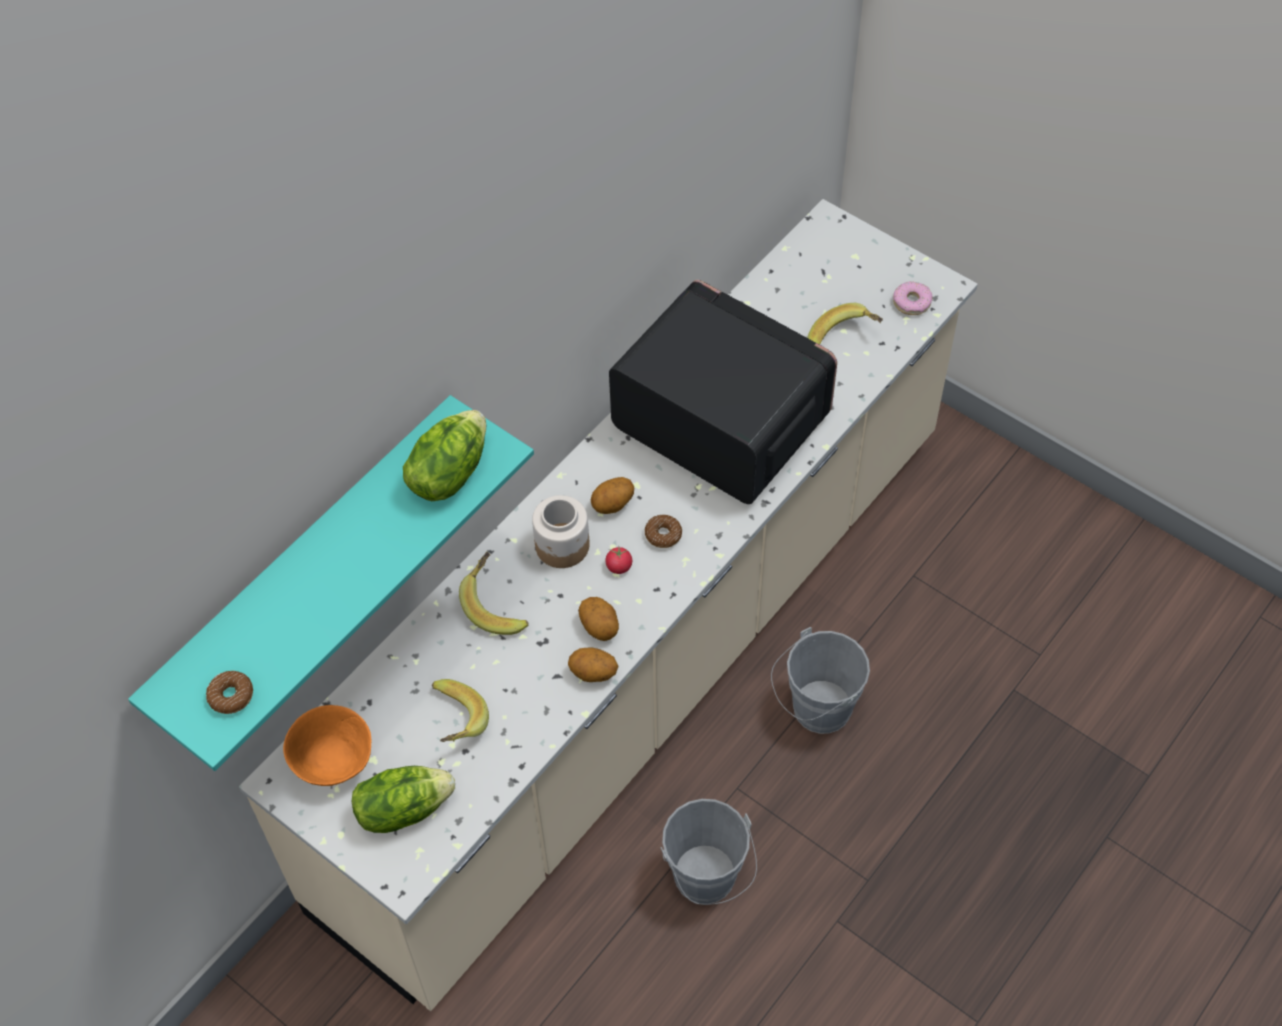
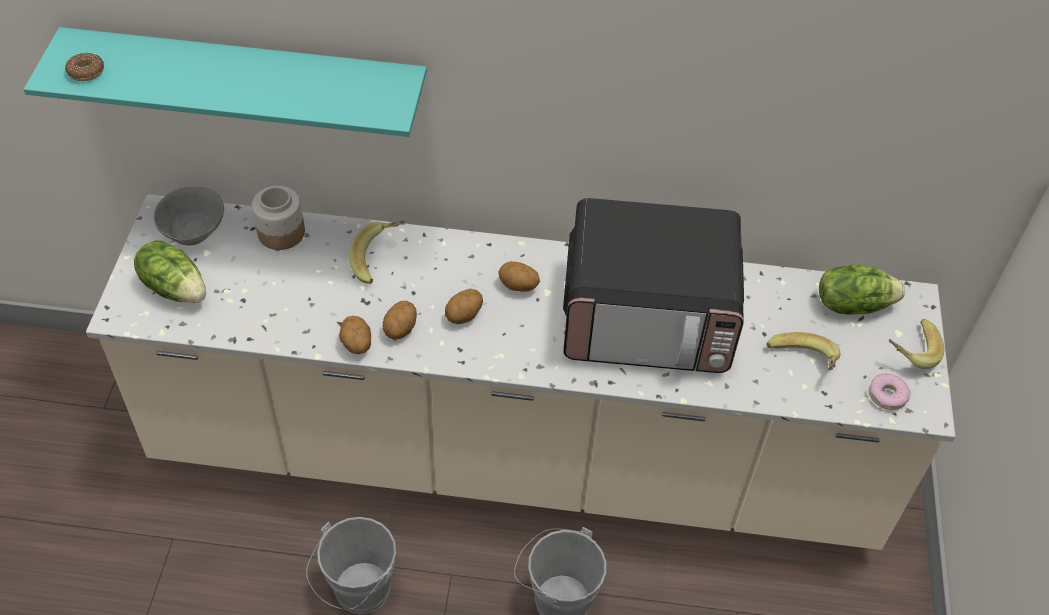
camera: 55 degrees right, 5 degrees down
orange bowl [283,705,371,786] -> grey bowl [154,187,224,245]
lettuce [403,410,486,501] -> lettuce moved to [819,264,905,315]
banana [432,679,489,742] -> banana moved to [889,319,944,369]
jar [532,495,590,568] -> jar moved to [252,186,305,250]
tomato [605,546,632,574] -> potato [445,289,483,324]
microwave [609,280,837,504] -> microwave turned 90 degrees clockwise [563,198,744,373]
donut [645,515,682,548] -> none

